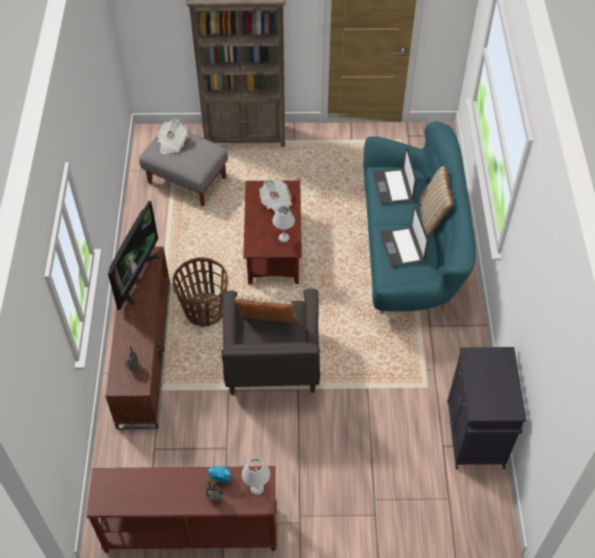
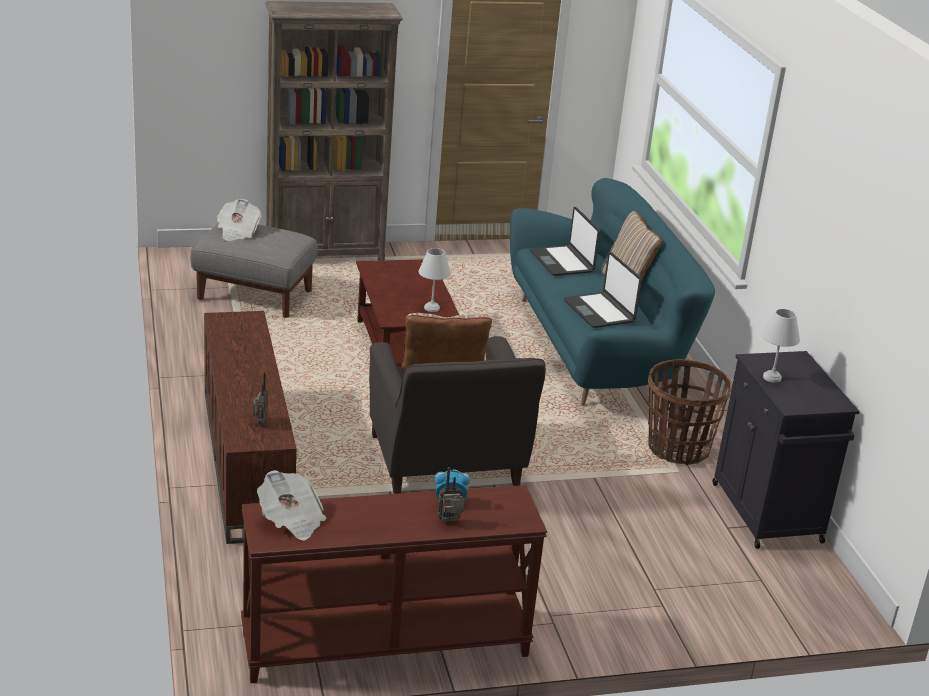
camera: 15 degrees left, 25 degrees down
television [108,201,159,310] -> none
basket [172,257,228,327] -> basket moved to [648,359,732,465]
white table lamp [242,458,270,495] -> white table lamp moved to [762,309,800,383]
newspaper [259,179,292,214] -> newspaper moved to [257,470,326,540]

